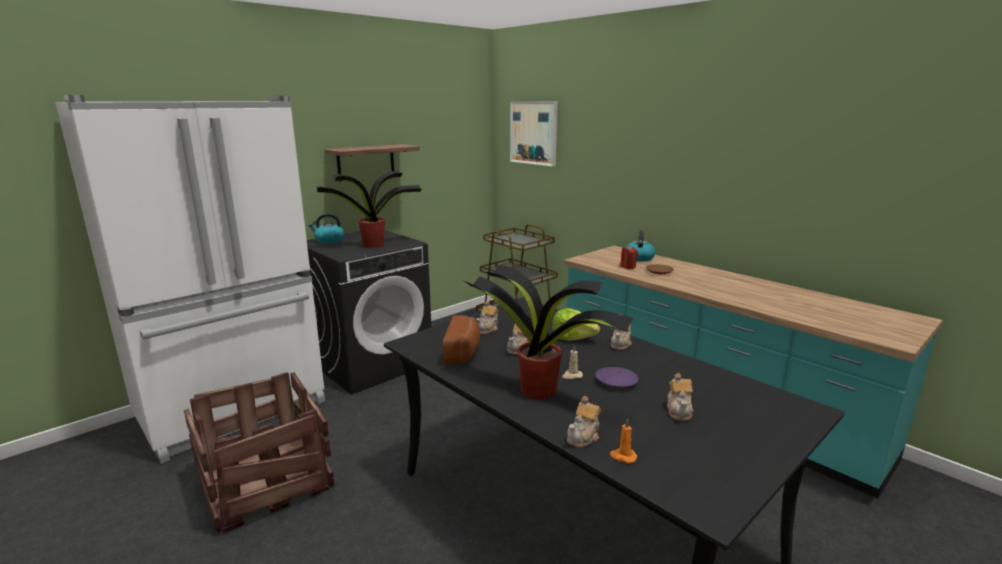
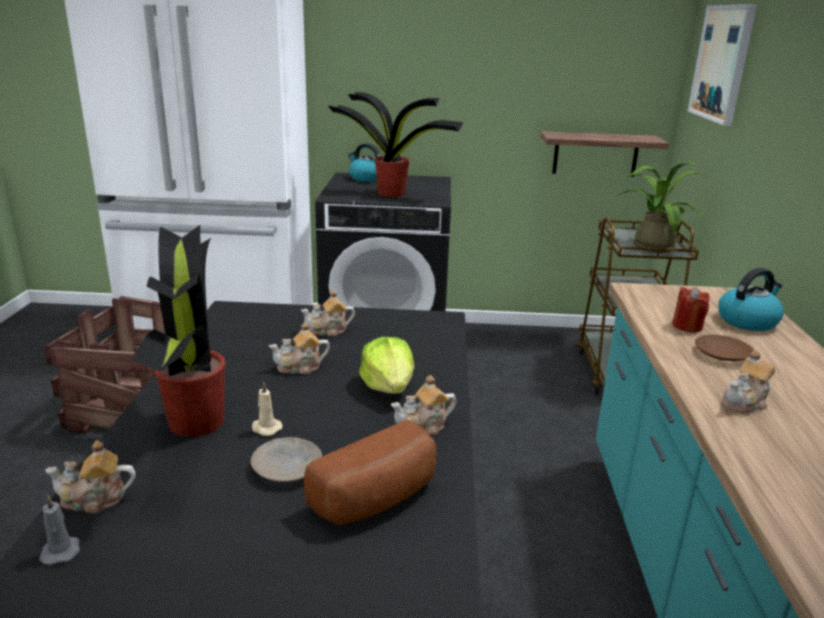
camera: 45 degrees right, 5 degrees up
shelf [324,144,420,182] -> shelf moved to [541,131,669,177]
bread [443,315,480,364] -> bread moved to [304,420,437,525]
purple plate [595,367,639,388] -> beige plate [251,437,322,482]
orange candle [610,419,637,463] -> grey candle [39,495,80,565]
teapot [667,373,693,421] -> teapot moved to [722,350,775,413]
none -> potted plant [616,162,710,253]

